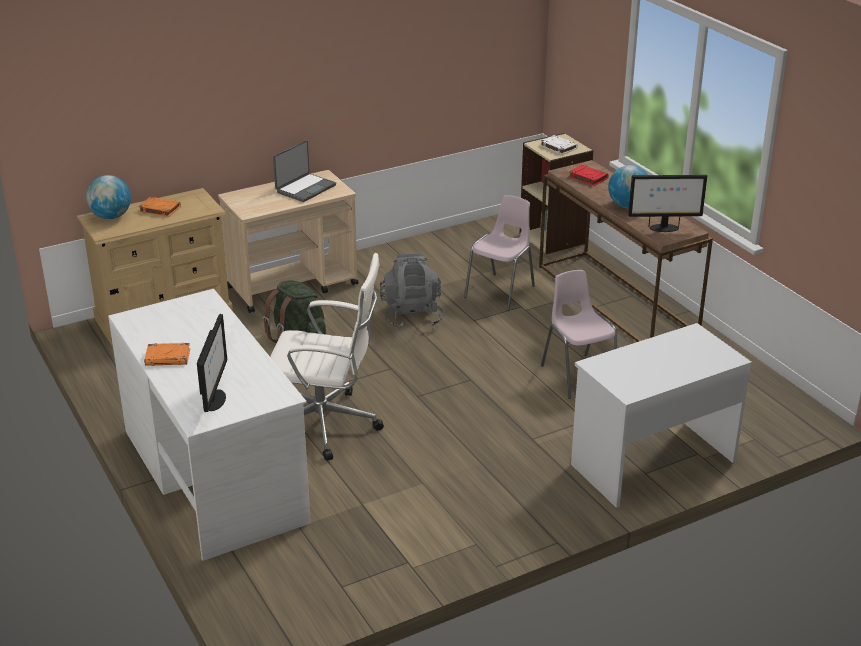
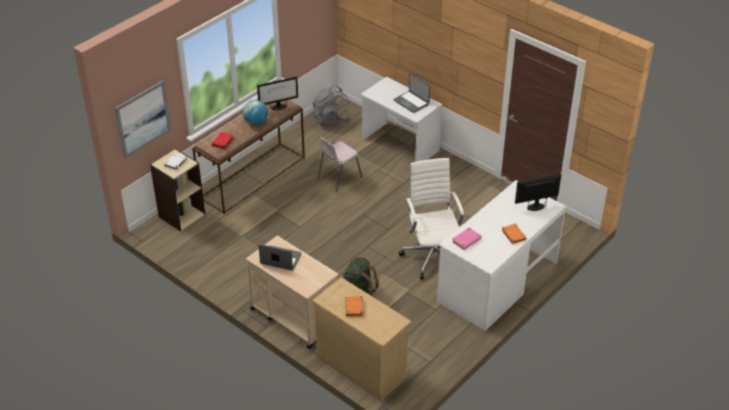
camera: 110 degrees left, 10 degrees up
globe [86,175,131,219] -> none
grey backpack [380,253,444,329] -> grey backpack moved to [312,85,352,126]
pink chair [464,195,535,311] -> none
monitor [628,175,707,232] -> monitor turned 90 degrees clockwise [257,77,298,111]
none -> picture [115,81,171,158]
none -> laptop [394,73,430,113]
none -> pink book [452,228,482,250]

